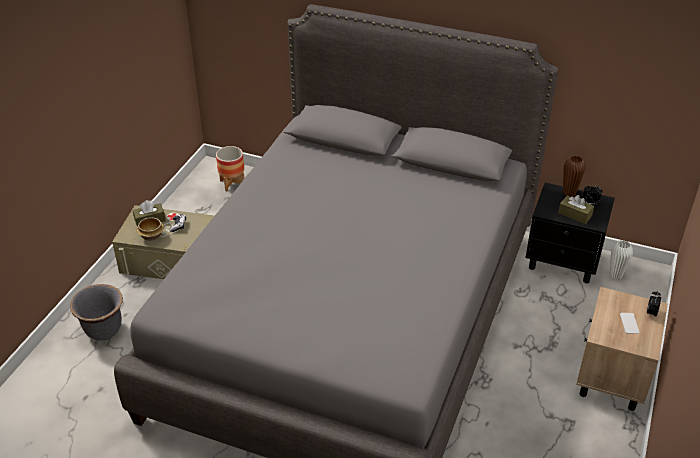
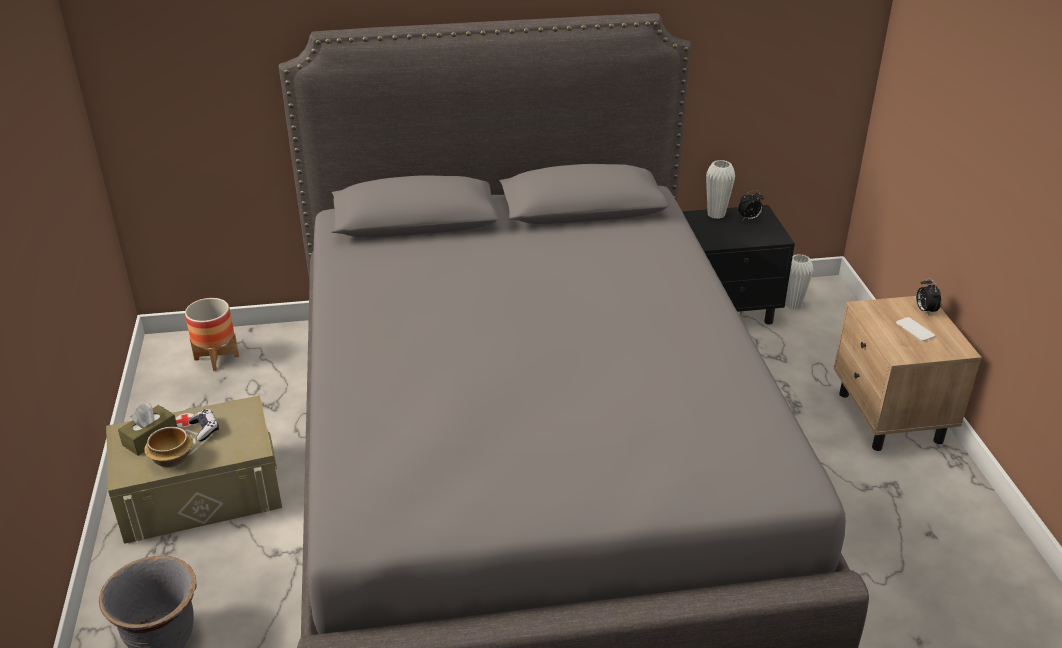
camera: 30 degrees left, 5 degrees down
brown tissue box [558,195,594,224] -> none
brown vase [563,155,586,197] -> white vase [706,160,735,219]

